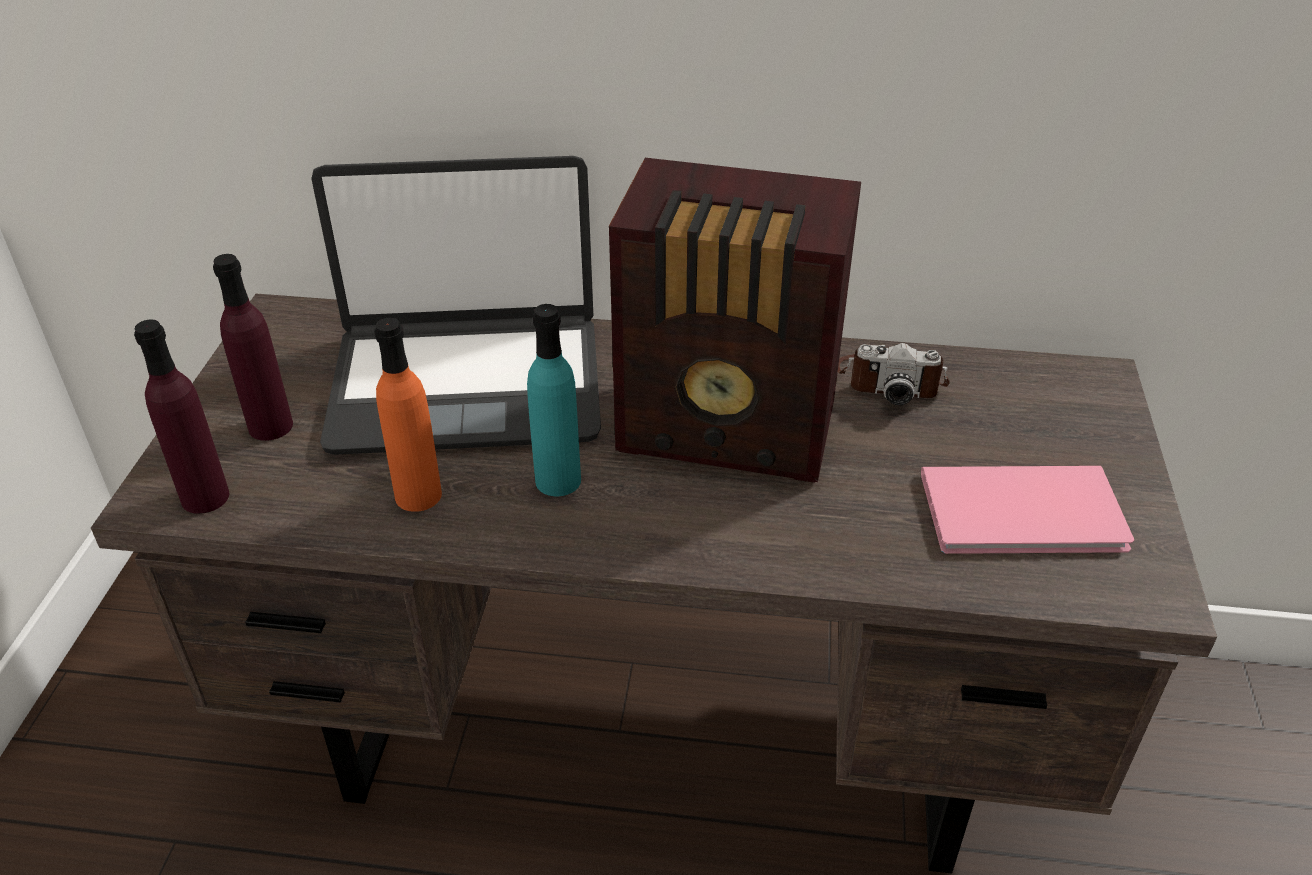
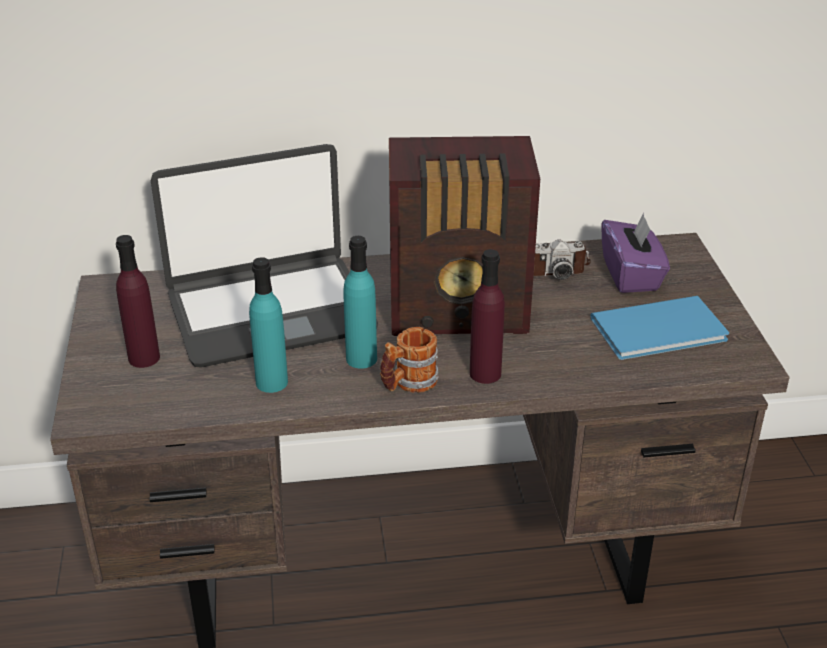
camera: 15 degrees left, 5 degrees down
purple bottle [134,319,229,514] -> purple bottle moved to [470,249,505,384]
orange bottle [375,318,442,512] -> turquoise bottle [249,257,288,393]
pink book [921,466,1135,554] -> blue book [590,296,729,360]
none -> mug [380,327,439,393]
none -> purple tissue box [601,212,670,293]

